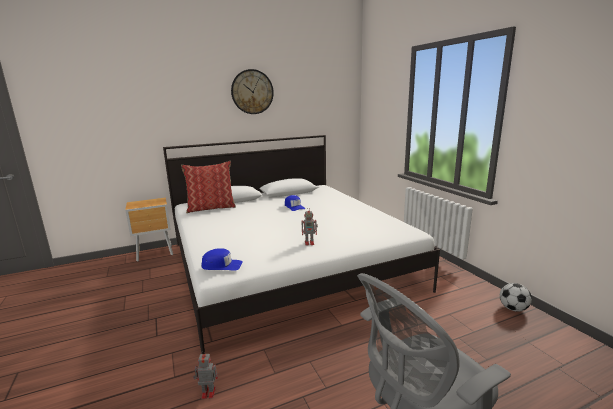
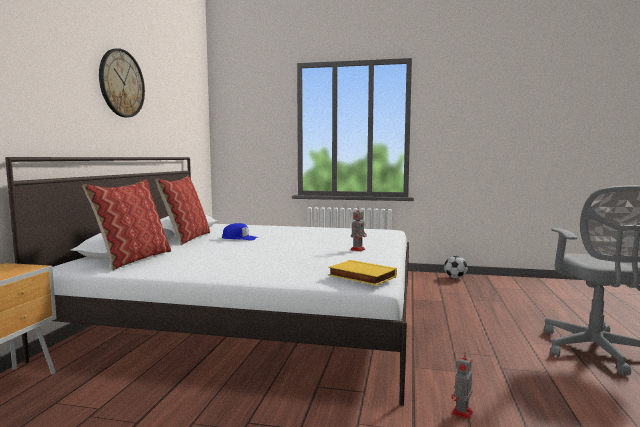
camera: 55 degrees left, 10 degrees down
blue cap [201,248,243,271] -> yellow book [328,260,397,285]
none -> pillow [155,175,210,245]

